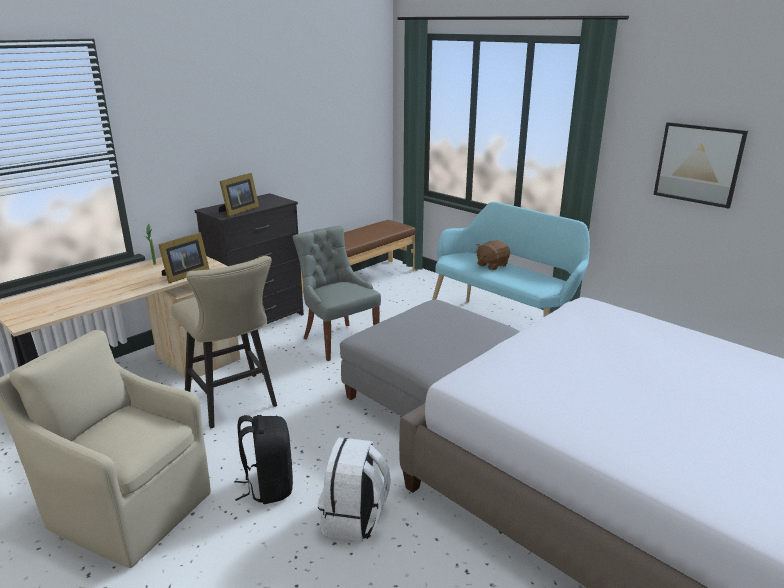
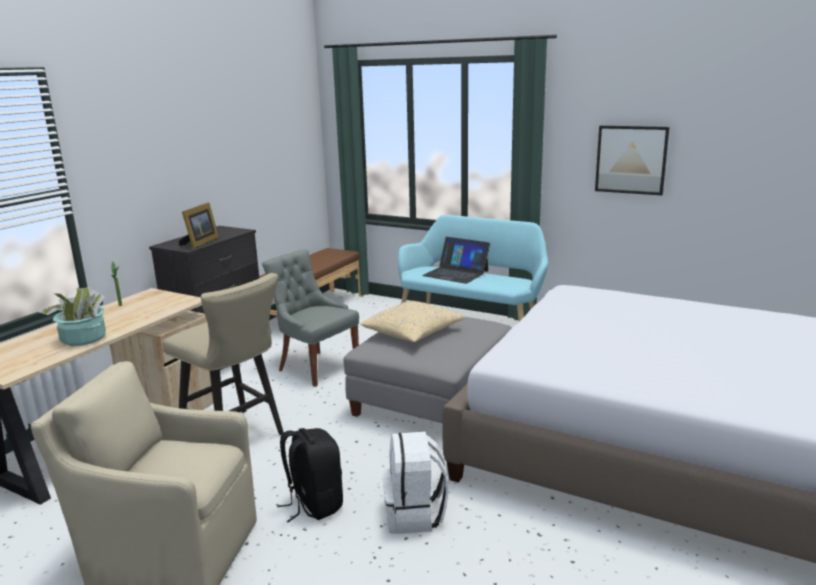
camera: 15 degrees left, 5 degrees down
picture frame [158,232,209,283] -> none
brown plush toy [477,240,510,270] -> laptop [422,237,490,284]
none -> potted plant [37,287,106,346]
none -> beige pillow [360,301,465,342]

